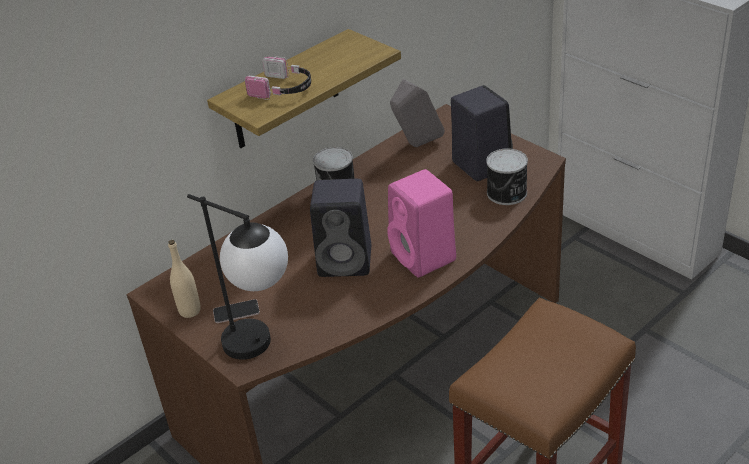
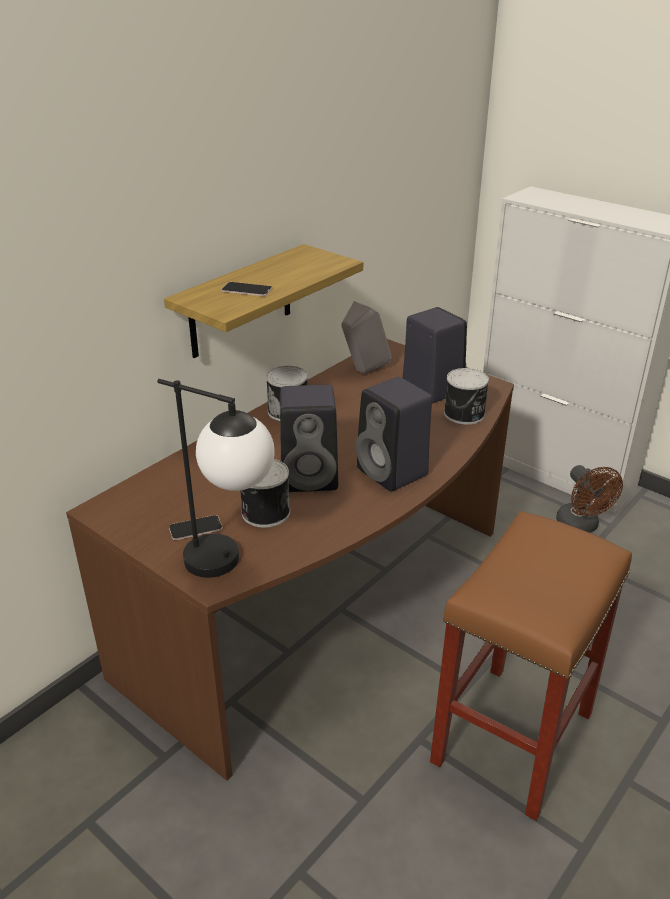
camera: 10 degrees left, 5 degrees down
beige bottle [168,240,201,318] -> none
headphones [245,56,311,100] -> phone [222,282,272,296]
pink speaker [387,169,456,277] -> black speaker [356,377,432,492]
none -> can [240,459,290,527]
none -> brown fan [556,465,623,533]

